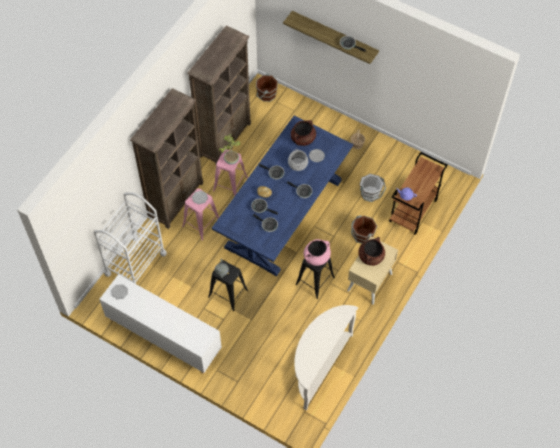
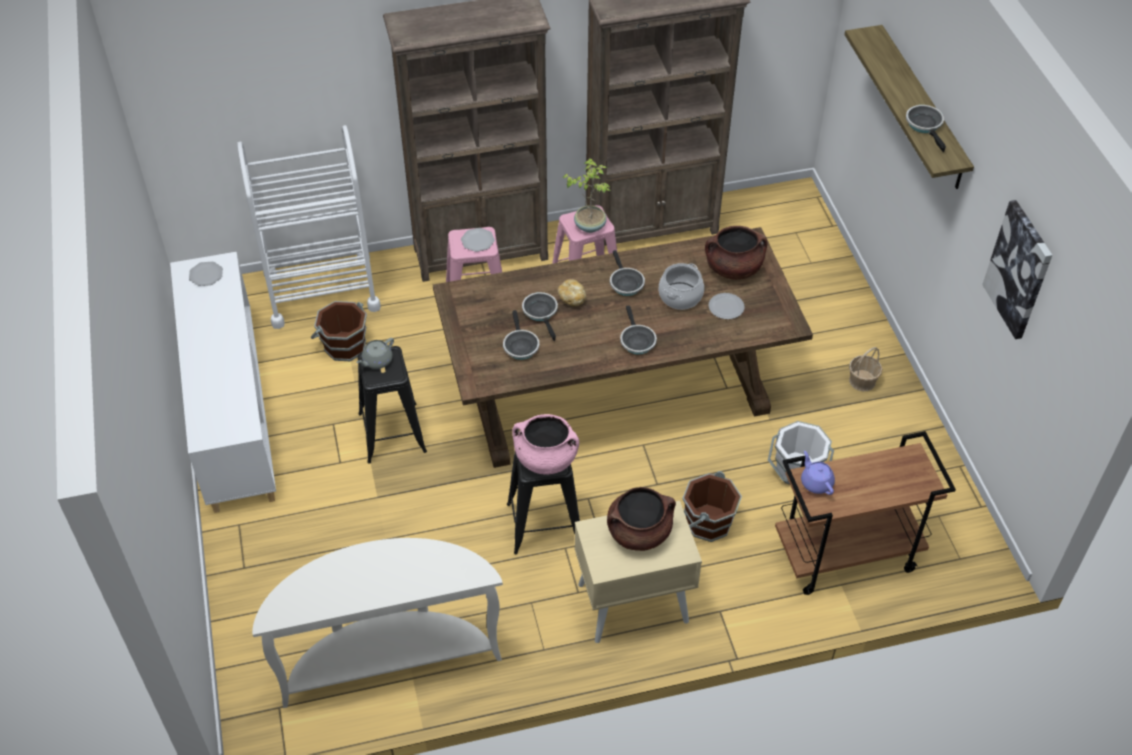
camera: 45 degrees right, 10 degrees down
blue dining table [212,115,353,276] -> brown dining table [433,227,813,468]
brown bucket [256,73,278,102] -> brown bucket moved to [311,301,367,361]
none -> picture [982,200,1052,339]

